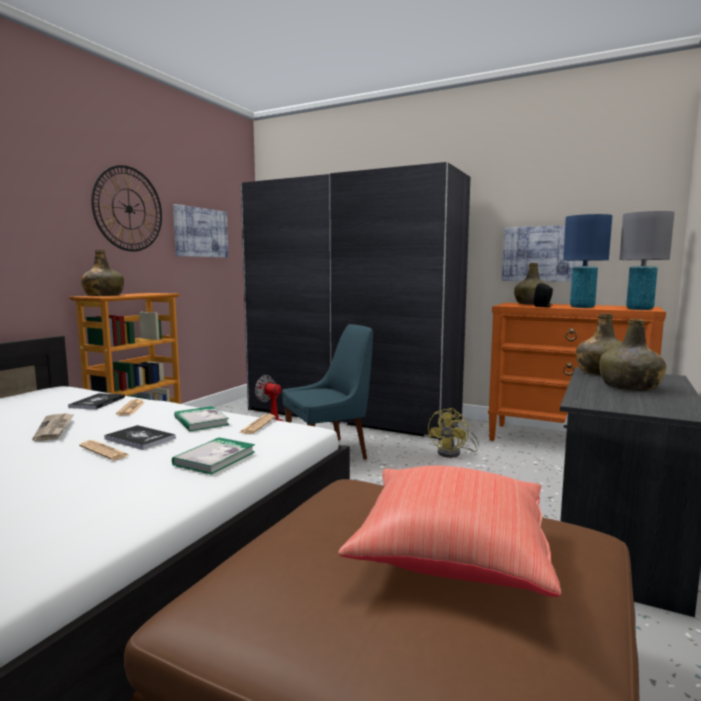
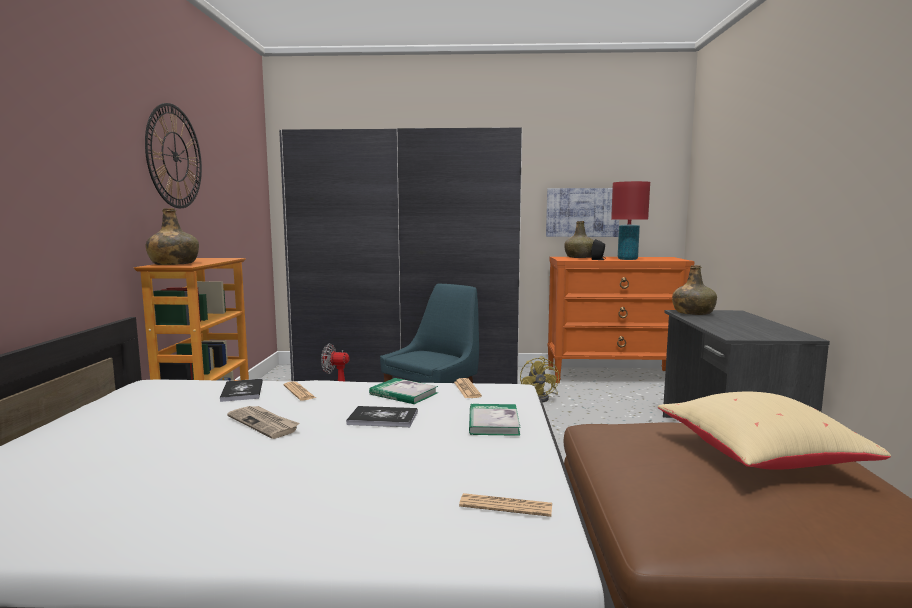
camera: 25 degrees left, 0 degrees up
newspaper [79,440,129,460] -> newspaper moved to [459,493,552,517]
picture [173,204,229,258] -> none
red pillow [338,465,561,597] -> beige pillow [658,392,891,470]
blue table lamp [563,214,612,308] -> red table lamp [611,181,650,260]
green bottle [599,319,666,391] -> none
grey table lamp [620,211,675,310] -> none

